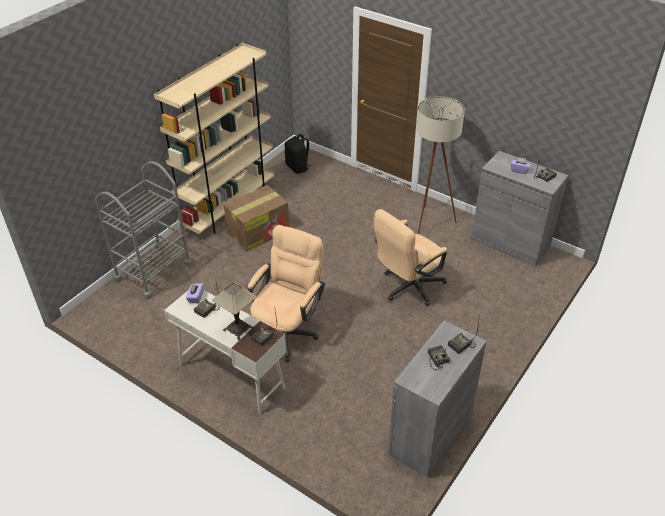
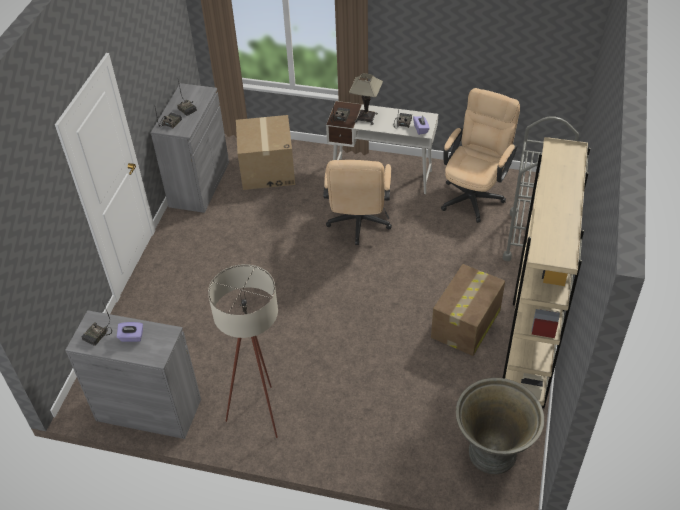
camera: 160 degrees right, 5 degrees up
black backpack [285,134,313,174] -> grey planter [456,378,544,475]
beige office chair [374,209,447,306] -> beige office chair moved to [441,88,520,223]
none -> cardboard box [236,115,295,190]

